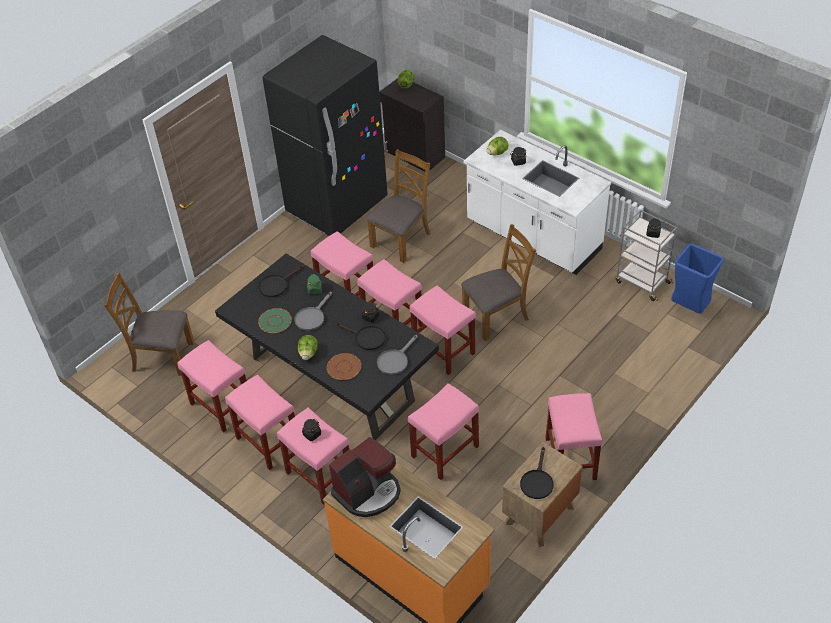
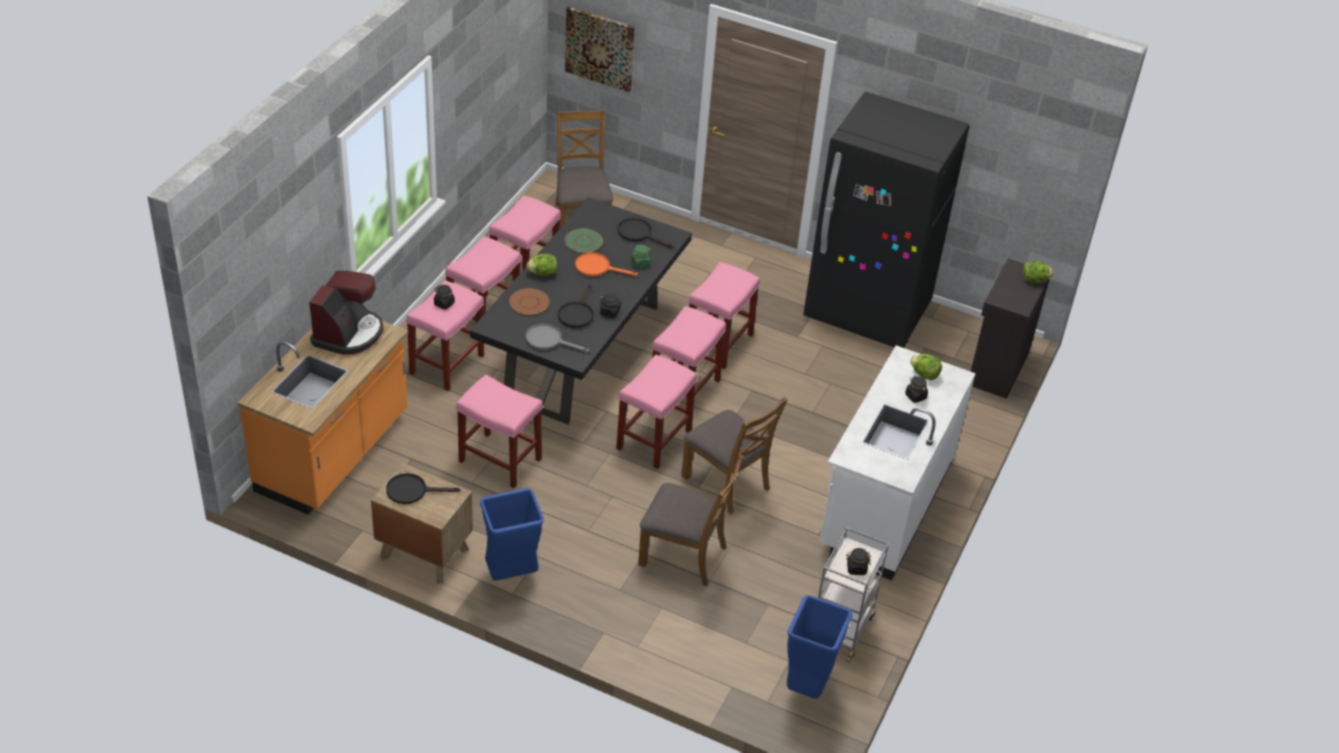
camera: 70 degrees right, 5 degrees down
grey frying pan [294,292,332,331] -> orange frying pan [575,252,638,277]
coffee machine [329,437,401,517] -> coffee machine turned 105 degrees counterclockwise [309,271,384,354]
brown chair [367,149,431,263] -> brown chair moved to [638,454,744,586]
pink stool [545,393,602,480] -> blue trash can [480,488,544,581]
none -> picture [565,6,635,92]

